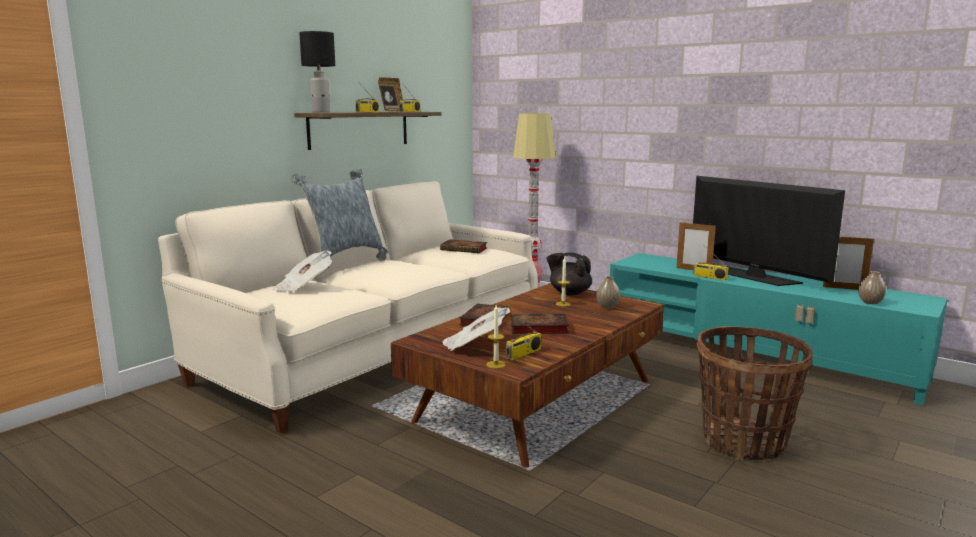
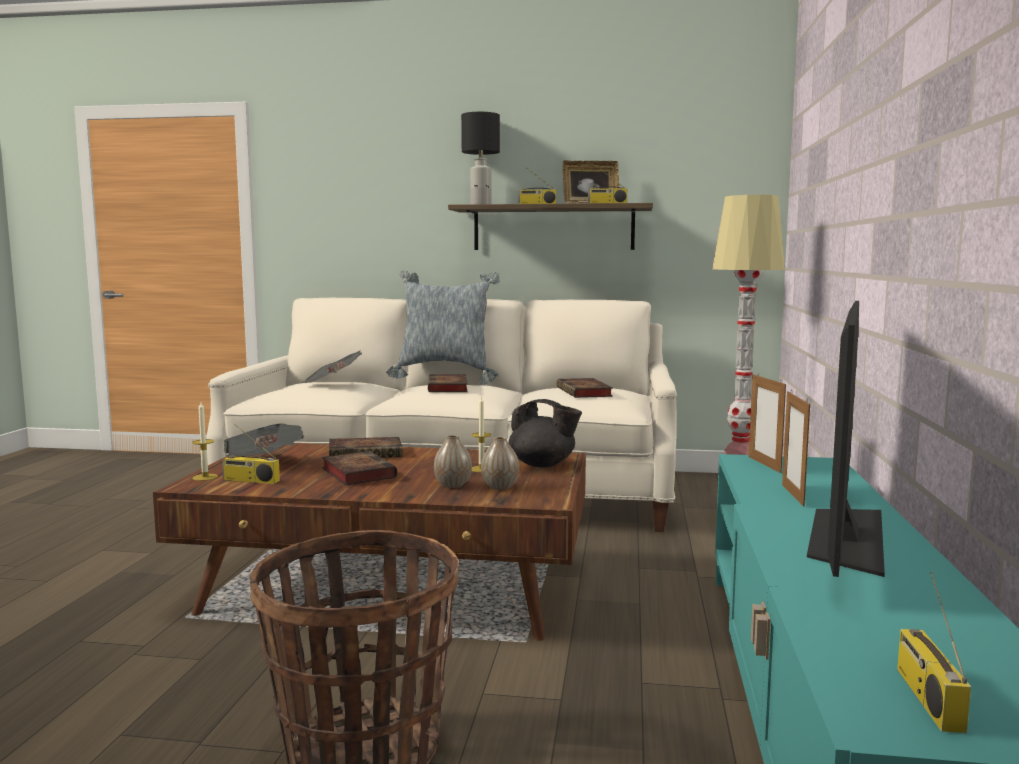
camera: 60 degrees right, 5 degrees down
black teapot [546,252,592,295] -> black teapot turned 120 degrees clockwise [508,399,582,468]
radio [693,245,728,280] -> radio moved to [897,572,971,733]
picture frame [823,237,874,290] -> picture frame moved to [749,373,786,473]
vase [858,271,886,304] -> vase moved to [434,435,472,488]
none -> book [428,374,468,392]

